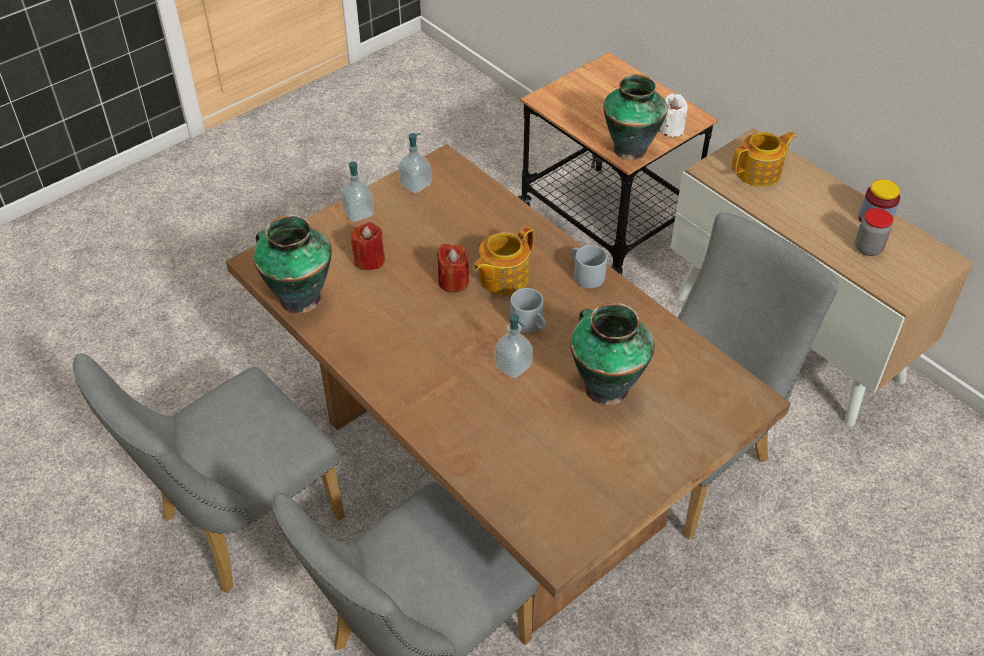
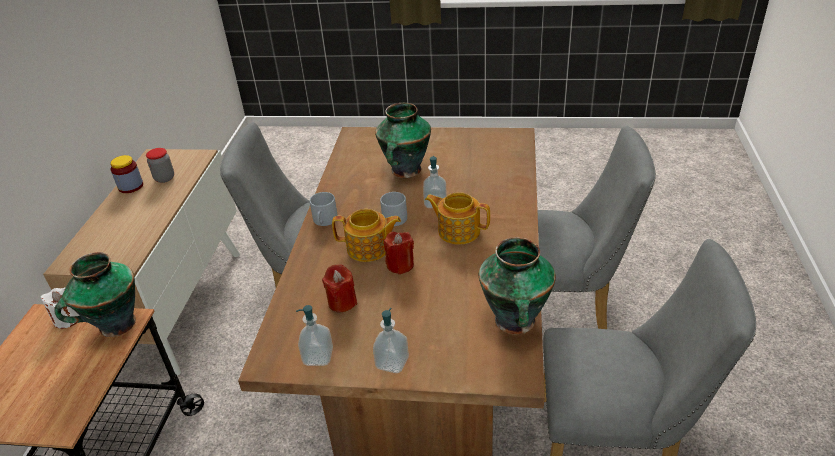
camera: 130 degrees left, 10 degrees down
red candle [351,222,385,270] -> red candle moved to [322,264,357,313]
teapot [732,132,796,187] -> teapot moved to [425,192,490,245]

